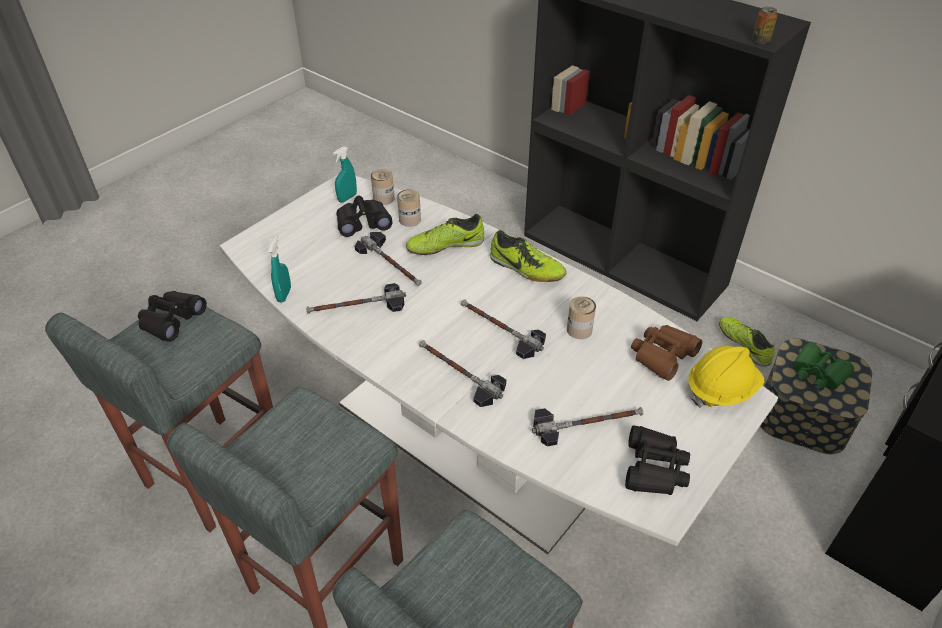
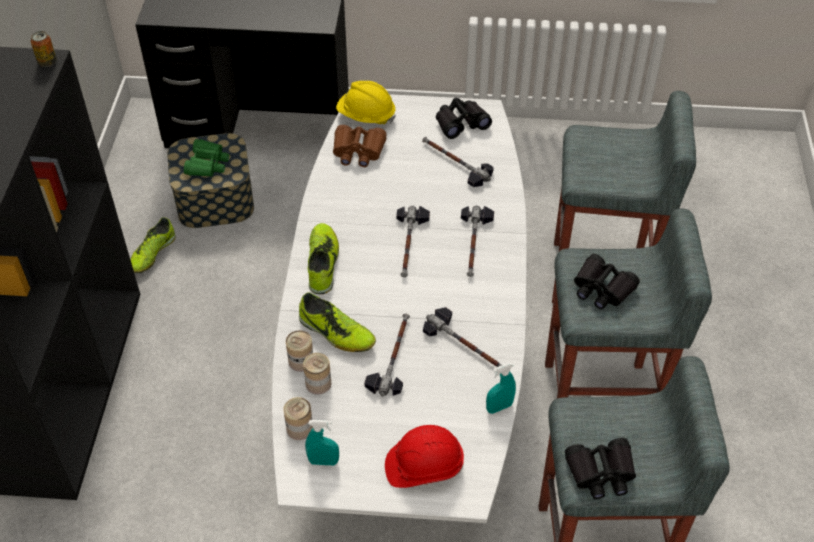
camera: 125 degrees left, 5 degrees up
black binoculars [336,196,392,237] -> black binoculars moved to [574,254,640,309]
can [567,296,596,339] -> can moved to [286,330,313,372]
none -> red hard hat [385,425,464,488]

